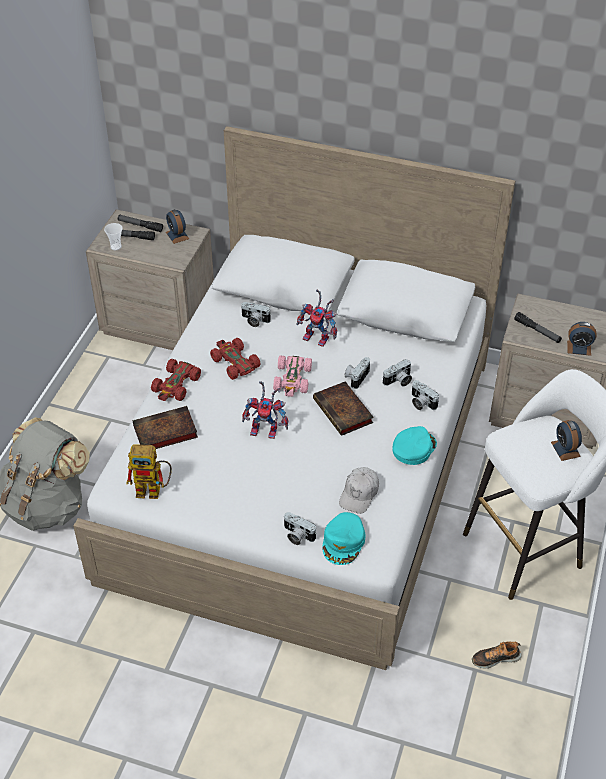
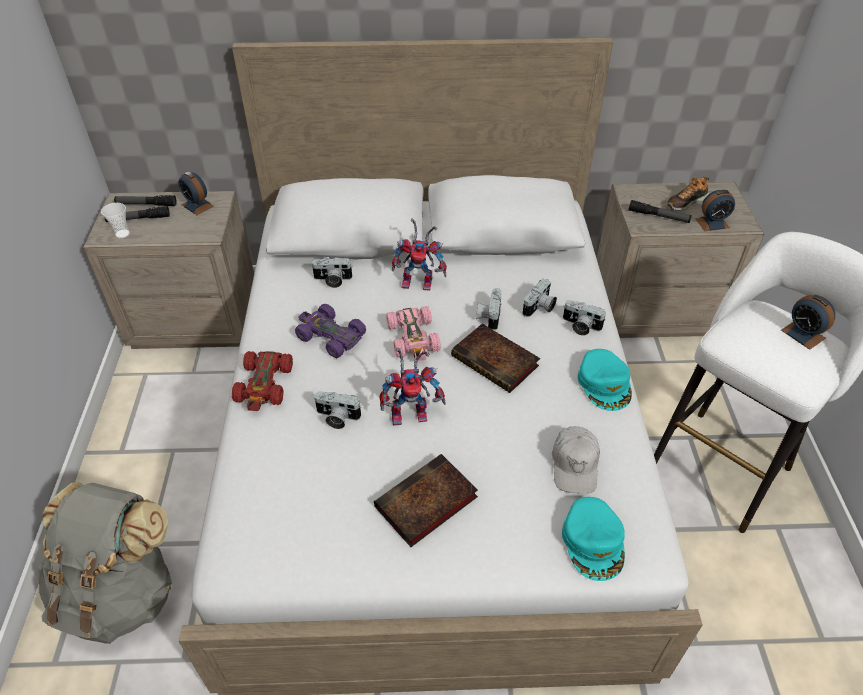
camera: 20 degrees left, 0 degrees up
toy robot [126,444,172,499] -> none
book [133,406,198,449] -> book moved to [374,454,478,547]
red toy car [210,338,261,380] -> purple toy car [295,304,366,358]
camera [284,512,316,545] -> camera moved to [314,391,362,429]
turquoise cap [393,426,437,465] -> turquoise cap turned 150 degrees clockwise [578,349,632,411]
shoe [472,641,522,668] -> shoe moved to [667,177,709,211]

